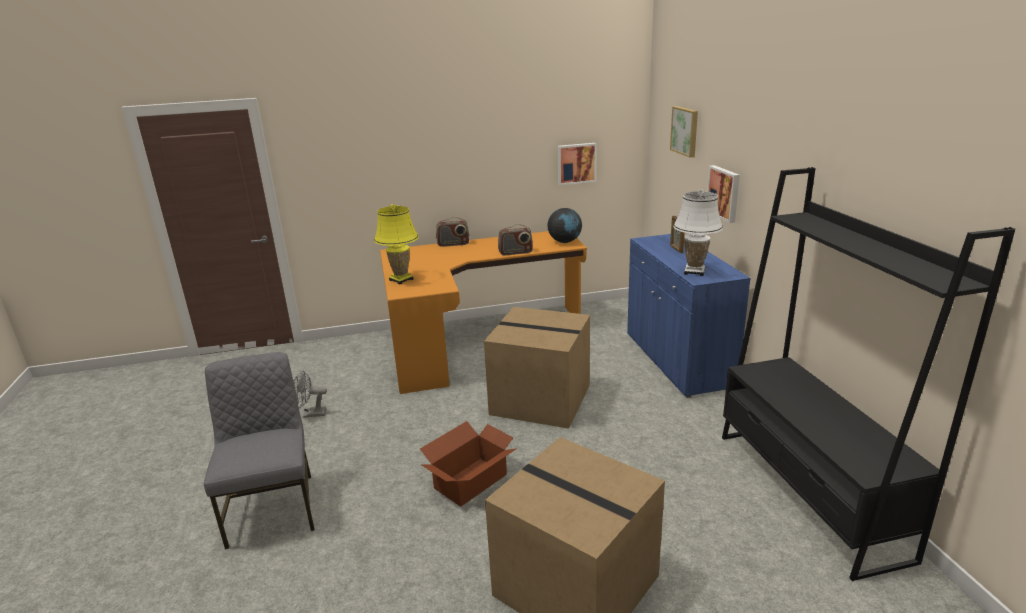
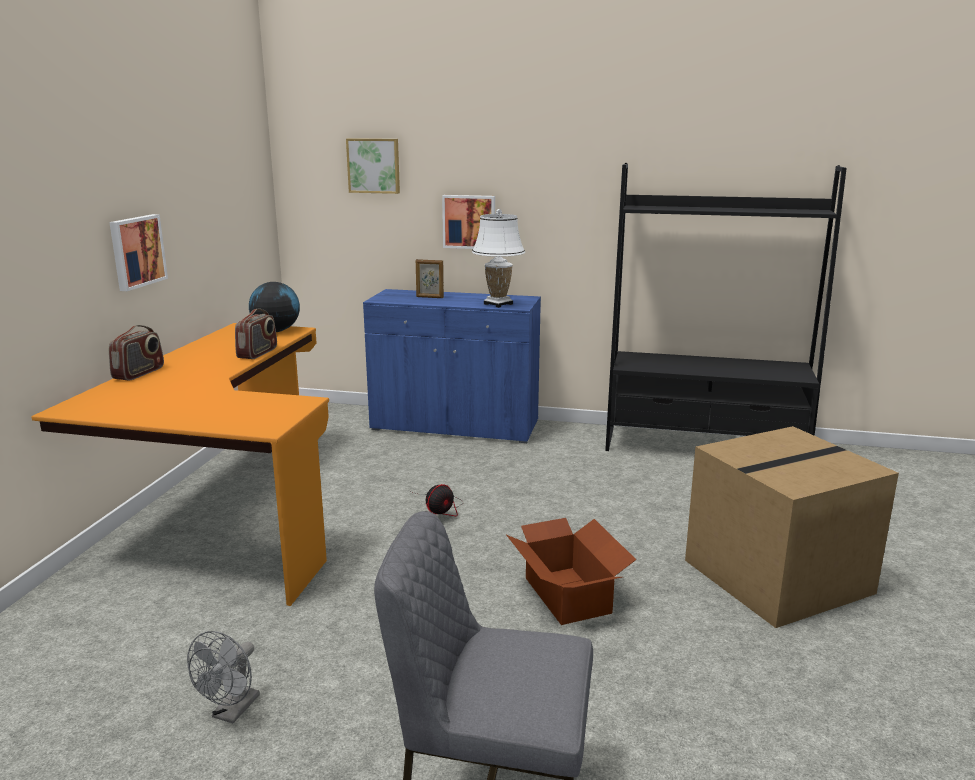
camera: 65 degrees left, 5 degrees down
yellow table lamp [374,204,419,285] -> none
cardboard box [484,307,590,429] -> fan [409,484,464,516]
picture [558,143,597,185] -> picture moved to [109,214,168,291]

